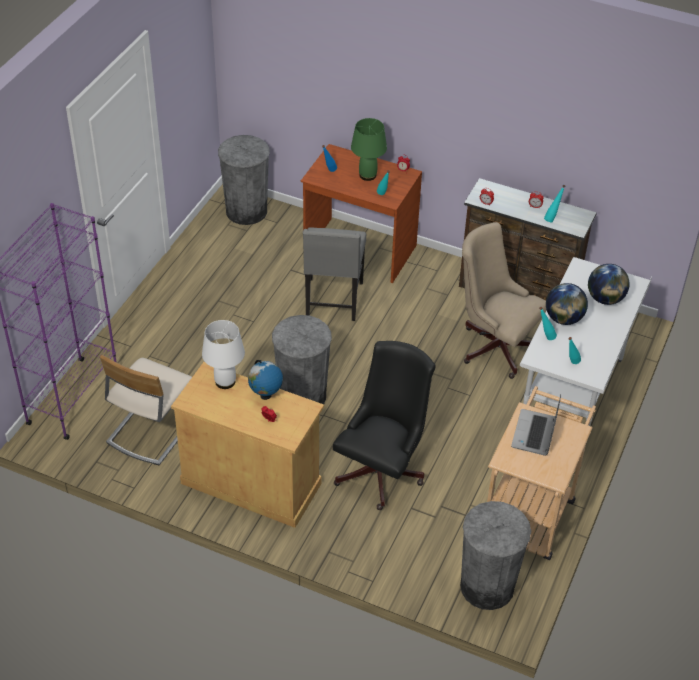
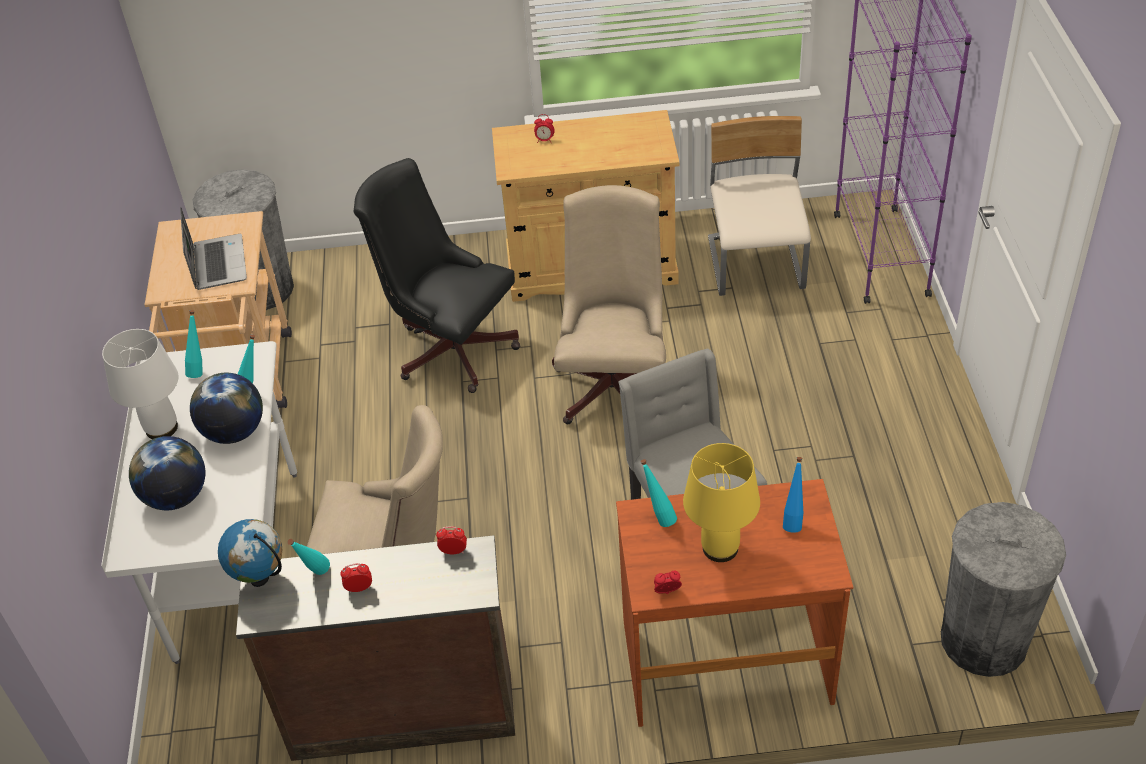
camera: 155 degrees right, 0 degrees up
white table lamp [202,320,245,389] -> white table lamp moved to [102,329,178,439]
globe [248,360,283,400] -> globe moved to [218,519,283,587]
grey trash can [272,315,332,404] -> beige office chair [552,185,666,424]
black office chair [333,341,436,510] -> black office chair turned 120 degrees clockwise [353,158,520,393]
green table lamp [351,118,387,181] -> yellow table lamp [683,443,760,562]

